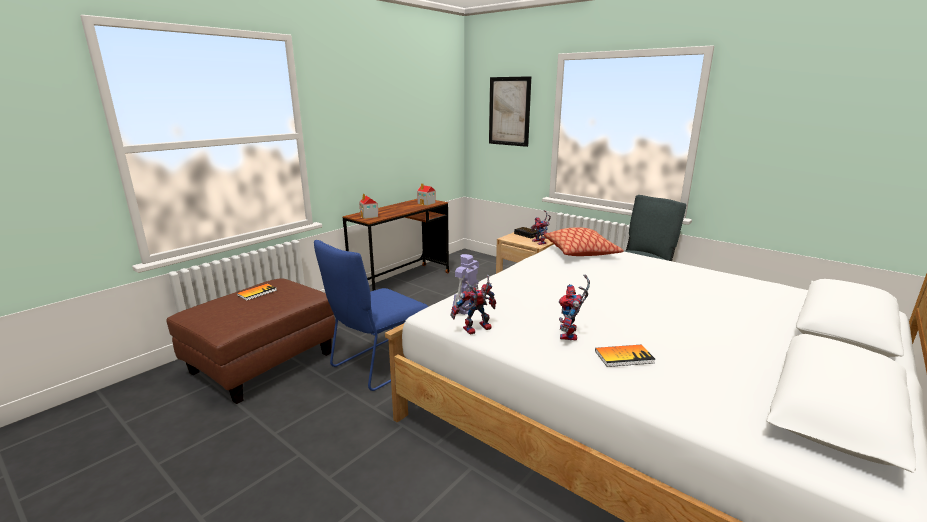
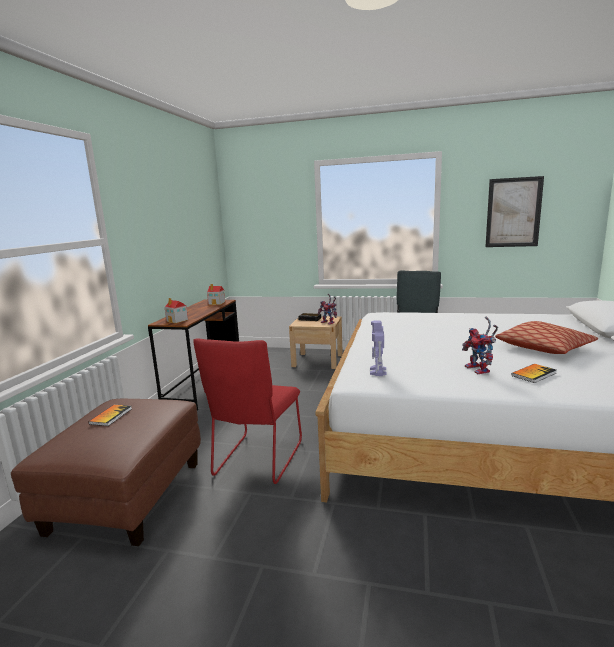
camera: 25 degrees left, 5 degrees down
blue chair [314,240,429,391] -> red chair [193,339,302,484]
toy robot [450,275,496,334] -> none
picture [489,76,531,147] -> picture moved to [485,176,544,247]
pillow [544,227,624,256] -> pillow moved to [495,321,598,354]

